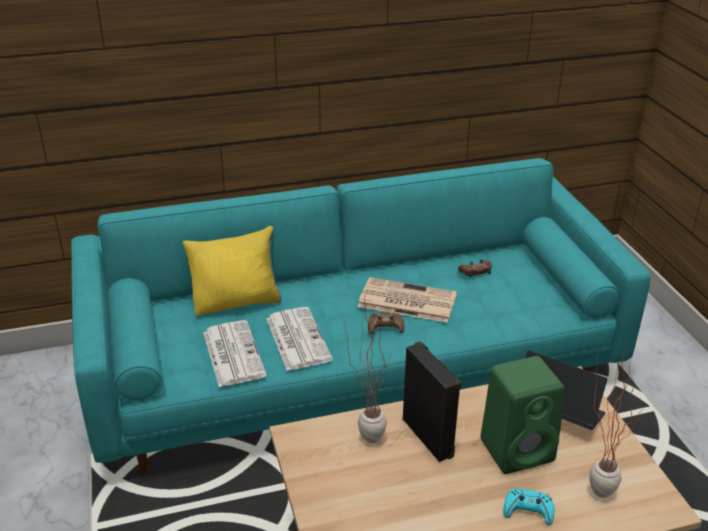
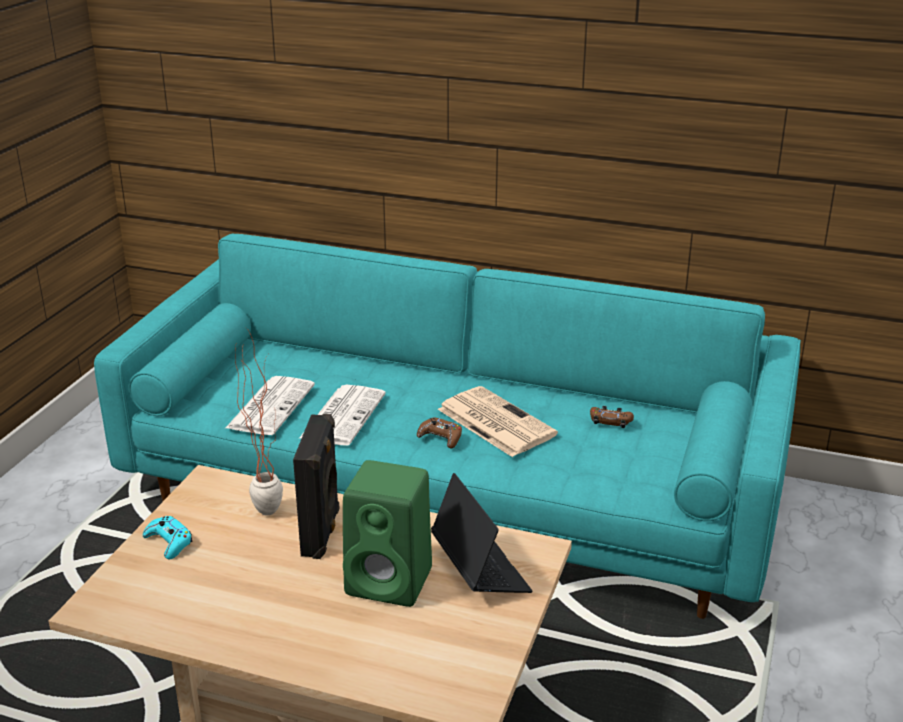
camera: 35 degrees right, 5 degrees down
yellow pillow [183,226,282,316] -> none
turquoise game controller [503,488,554,525] -> turquoise game controller moved to [143,516,193,559]
potted plant [589,342,641,498] -> none

